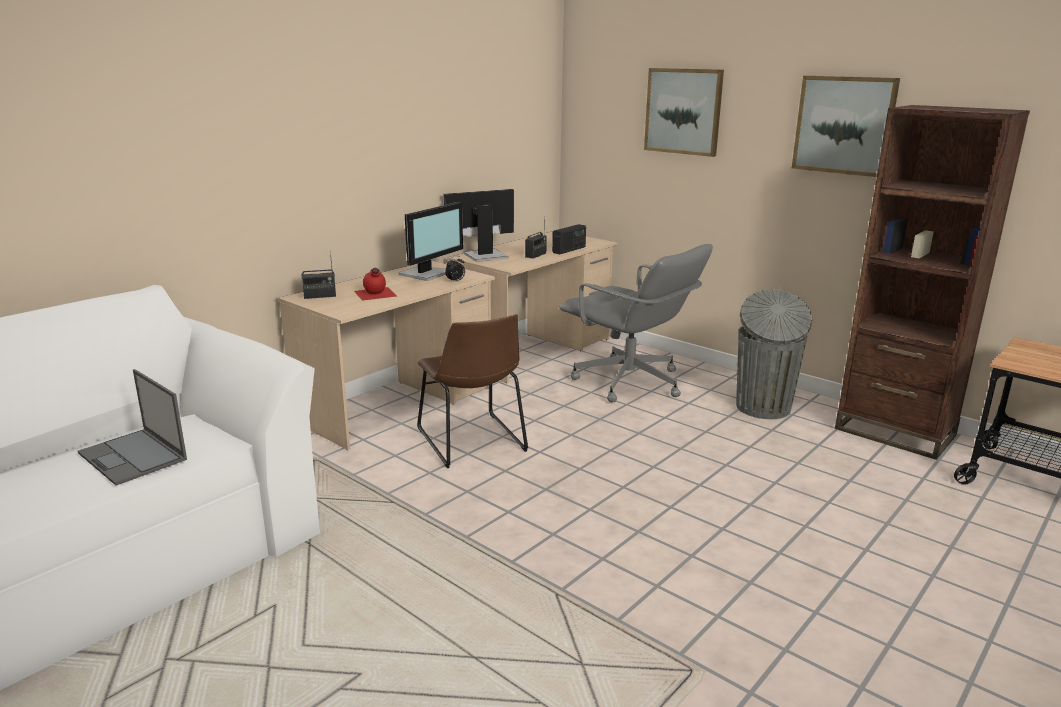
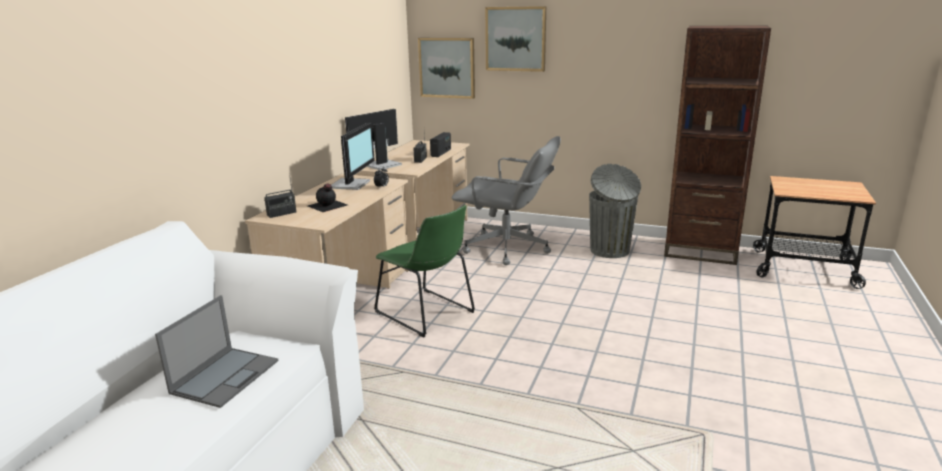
camera: 20 degrees left, 0 degrees up
laptop [78,369,187,486] -> laptop turned 90 degrees counterclockwise [155,295,278,408]
red bottle [354,268,397,301] -> black bottle [308,183,347,212]
brown chair [417,314,528,468] -> green chair [374,205,475,337]
picture [792,76,900,177] -> picture moved to [418,38,475,99]

